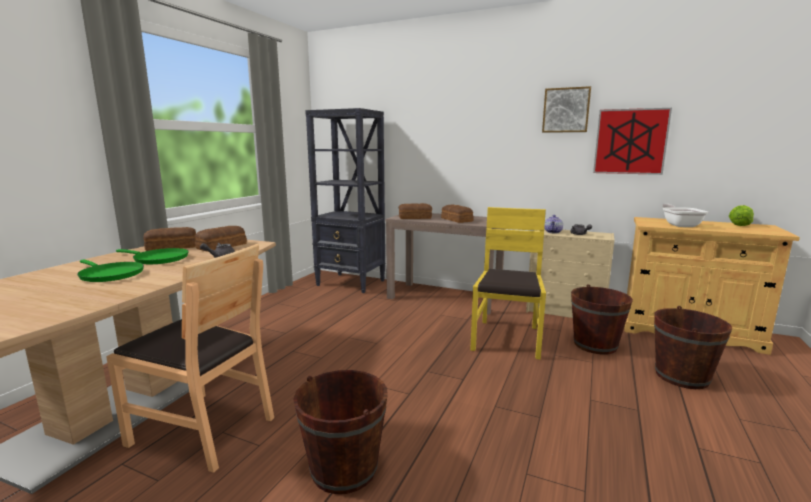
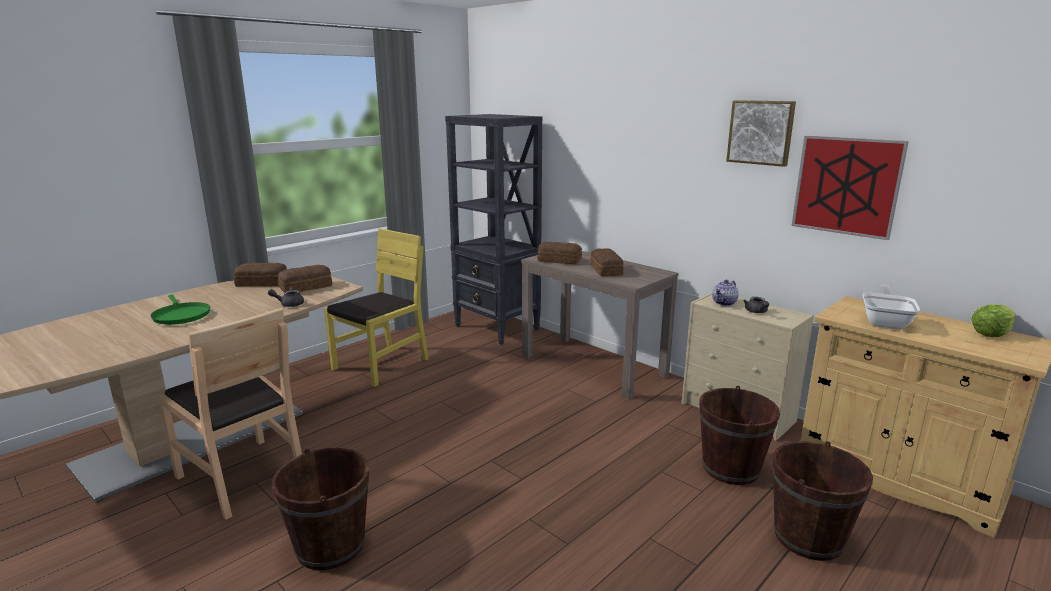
camera: 20 degrees right, 5 degrees up
green frying pan [116,248,188,264] -> none
yellow chair [470,207,546,360] -> yellow chair moved to [324,228,428,387]

